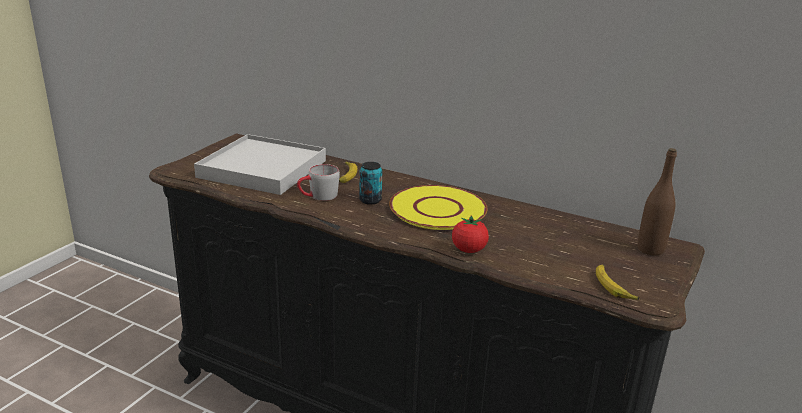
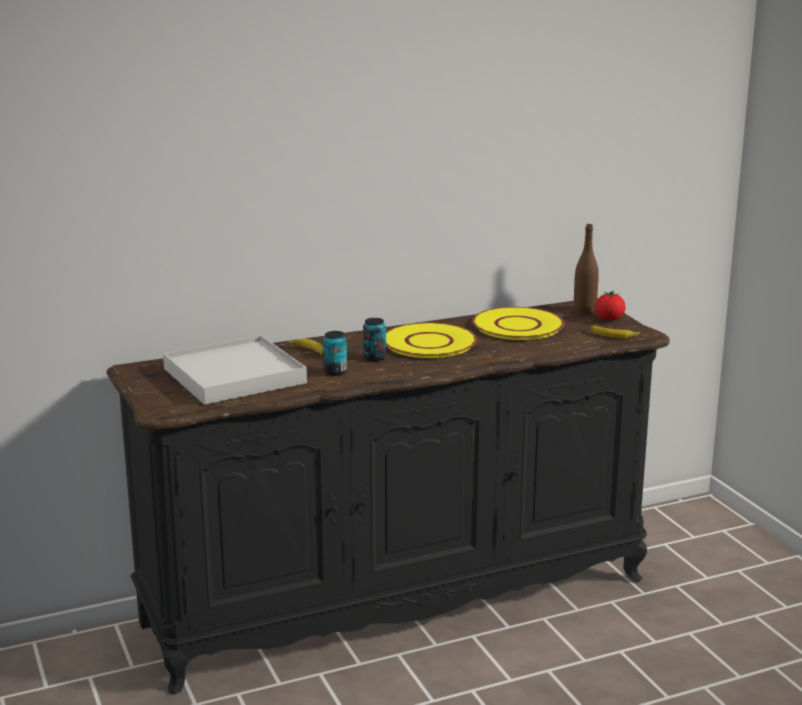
camera: 50 degrees left, 5 degrees down
grey mug [297,164,340,201] -> can [323,331,347,376]
tomato [452,216,489,253] -> tomato moved to [595,291,625,321]
none -> yellow plate [472,307,564,340]

